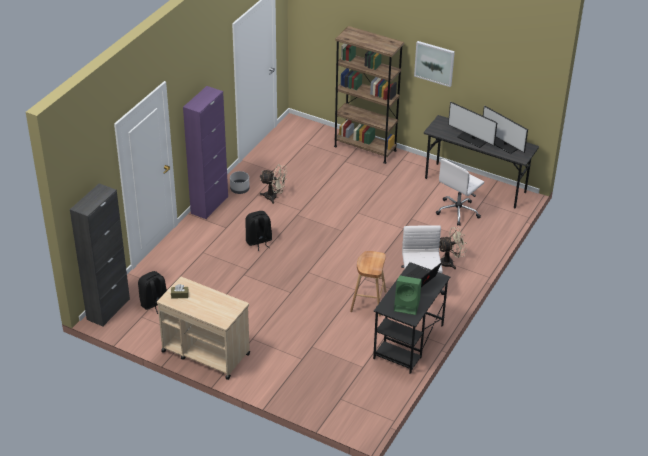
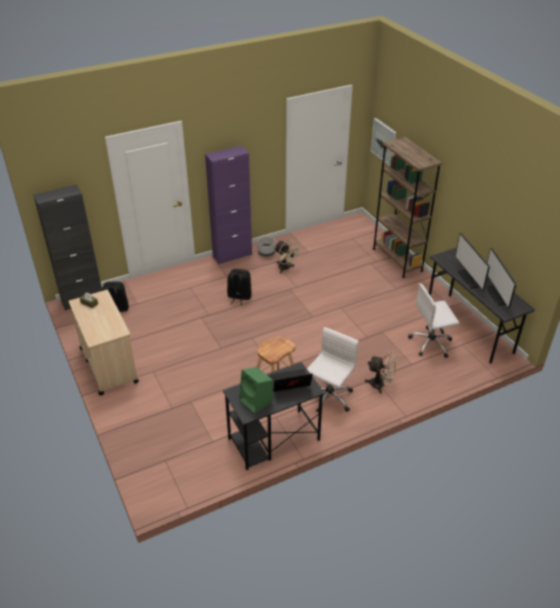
camera: 35 degrees right, 0 degrees up
picture [414,41,455,87] -> picture moved to [371,118,397,166]

